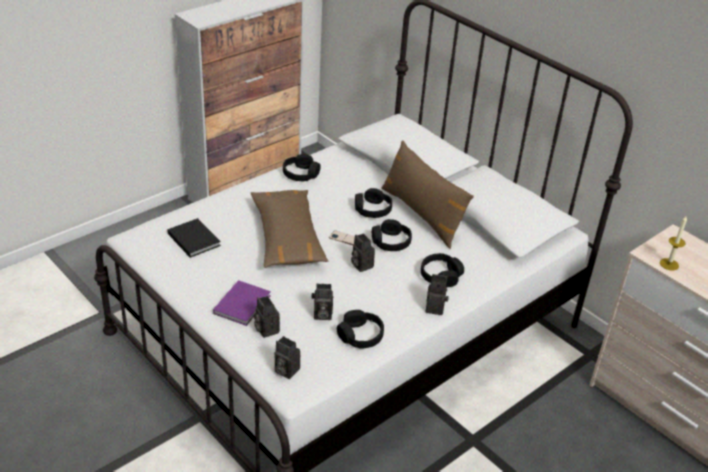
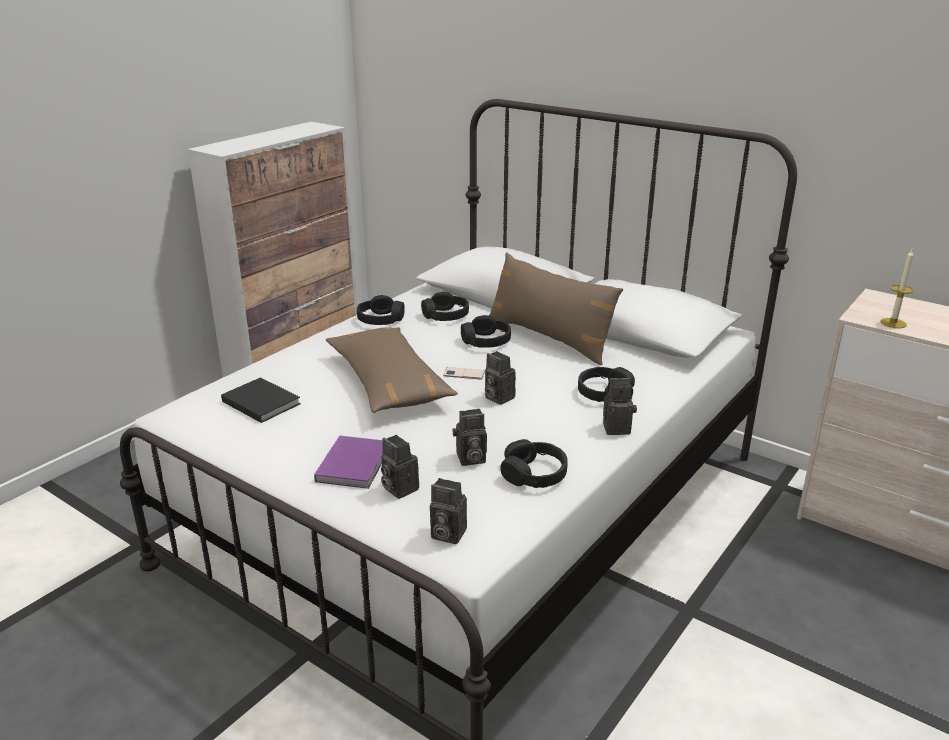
camera: 10 degrees left, 10 degrees down
black headphones [372,219,412,251] -> black headphones moved to [421,292,469,321]

